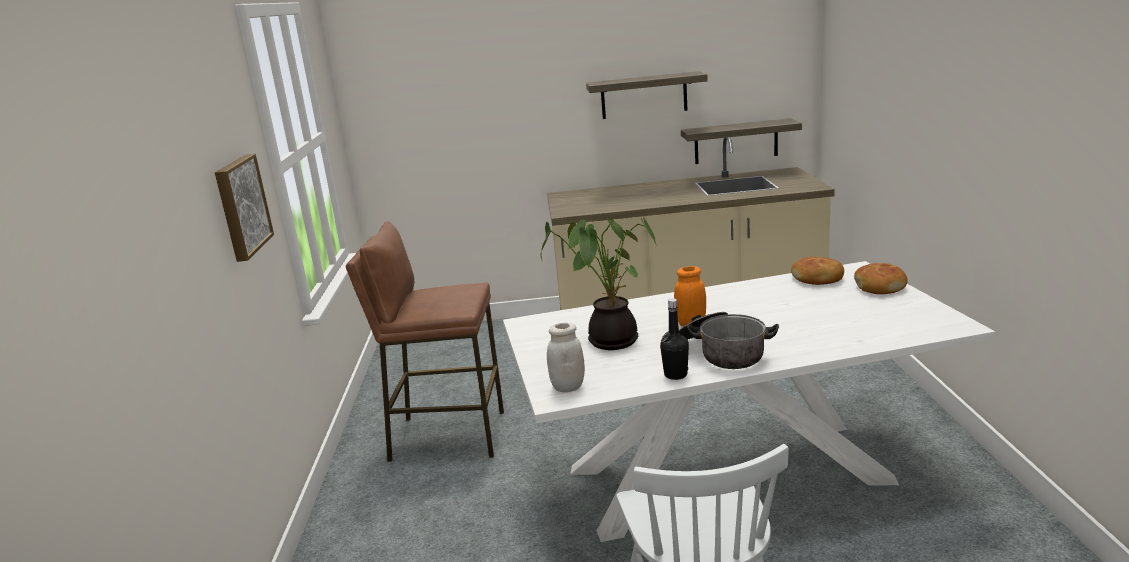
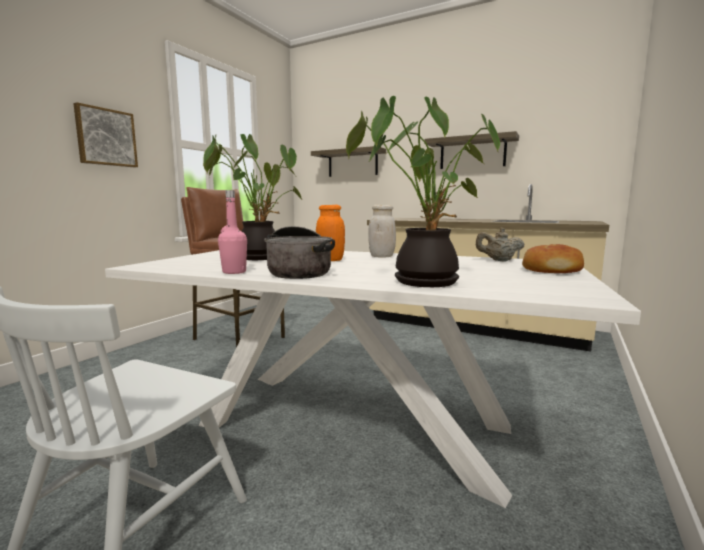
camera: 30 degrees right, 10 degrees down
white jar [547,322,585,392] -> white jar moved to [368,205,396,258]
black bottle [660,298,689,380] -> pink bottle [218,190,247,274]
shelf [681,118,802,164] -> shelf moved to [311,146,386,177]
bread [791,257,844,285] -> beige teapot [476,228,524,262]
none -> potted plant [346,96,500,287]

